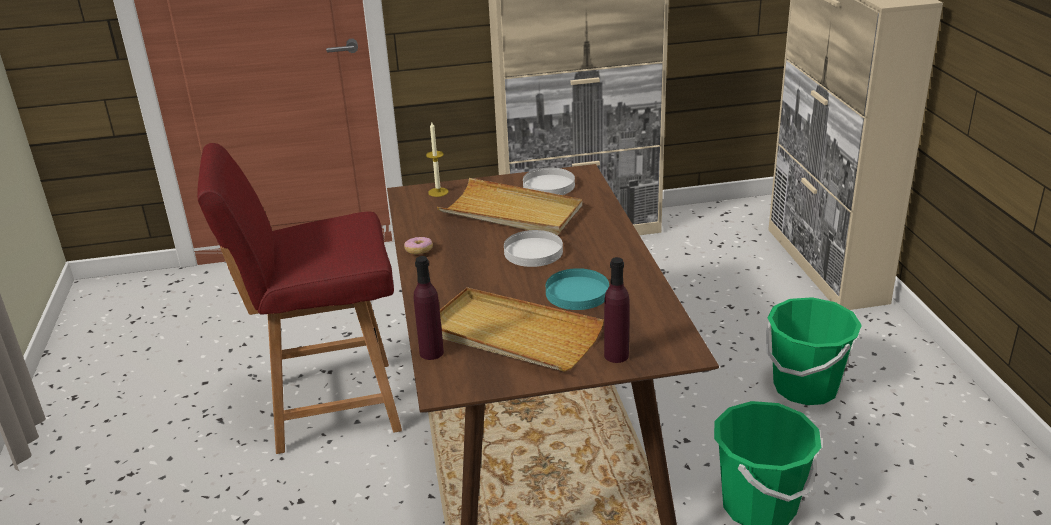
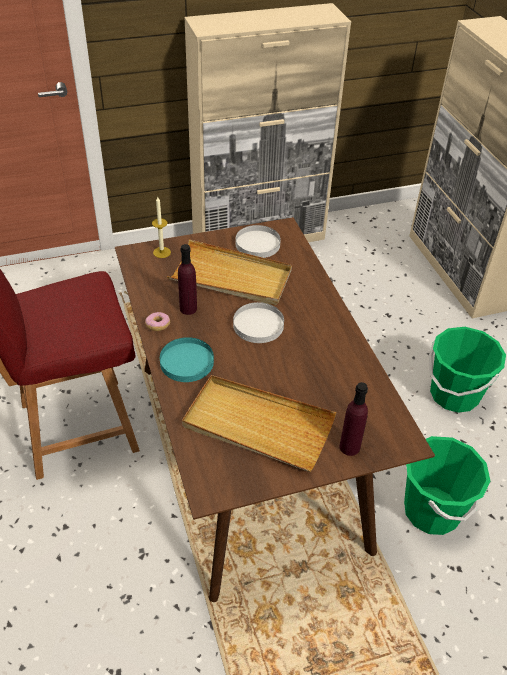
camera: 10 degrees left, 15 degrees up
purple bottle [414,256,444,360] -> purple bottle moved to [178,244,197,315]
turquoise plate [546,268,609,310] -> turquoise plate moved to [160,337,214,382]

